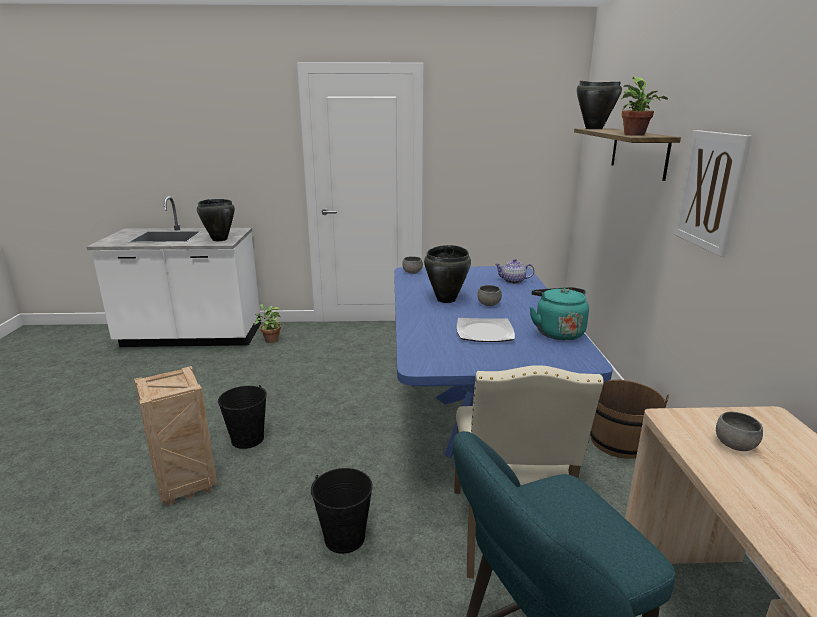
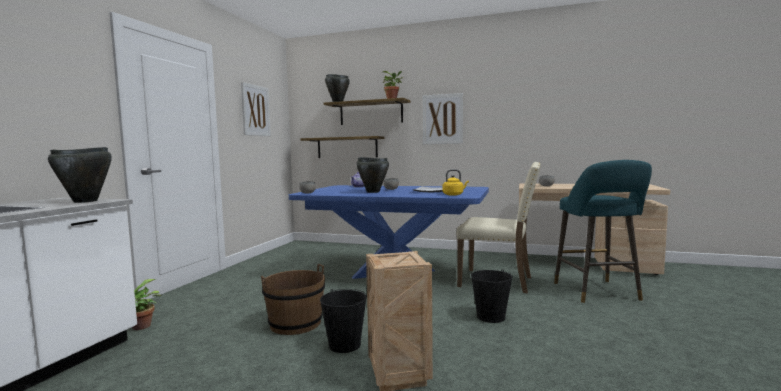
camera: 70 degrees left, 15 degrees down
turquoise kettle [530,287,589,340] -> none
brown bucket [590,380,669,459] -> brown bucket moved to [261,264,325,335]
none -> picture [241,82,271,136]
none -> shelf [300,136,385,158]
none -> yellow kettle [443,169,469,196]

